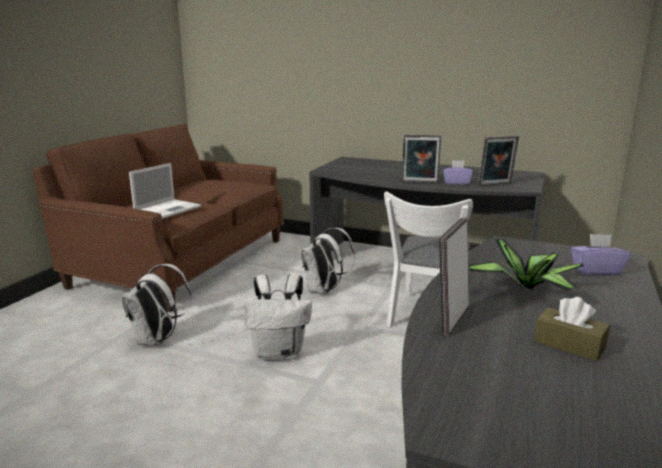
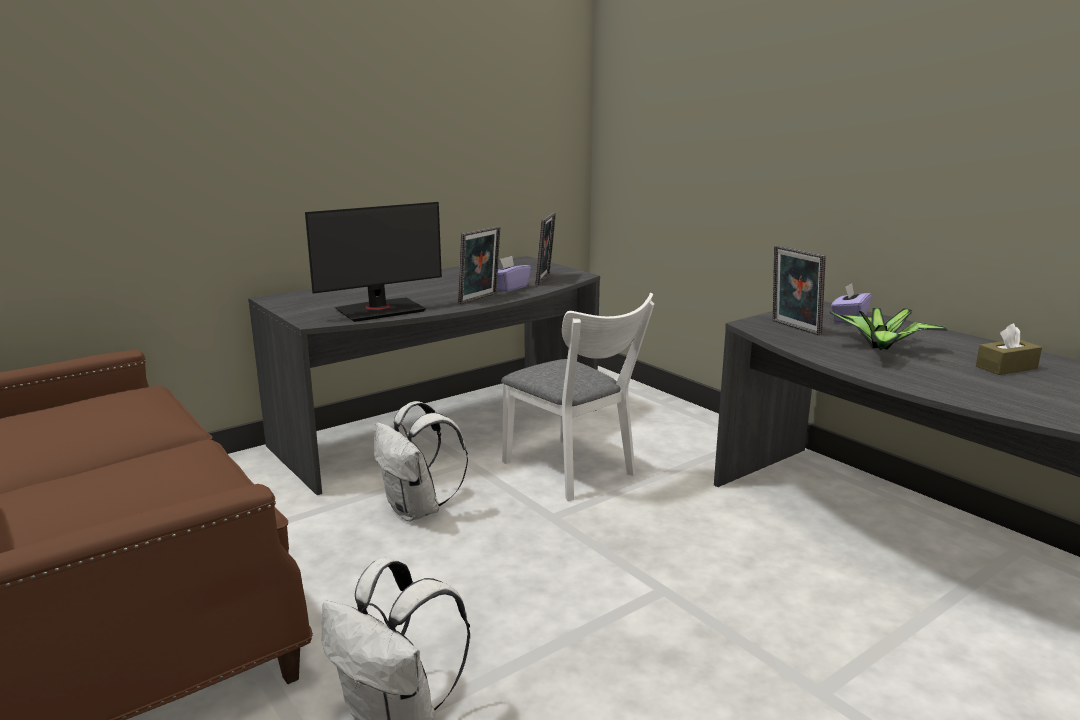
camera: 60 degrees left, 0 degrees up
laptop [129,163,201,219] -> none
white backpack [244,274,312,361] -> none
picture frame [439,218,469,336] -> picture frame moved to [772,245,826,335]
none -> monitor [305,202,442,322]

